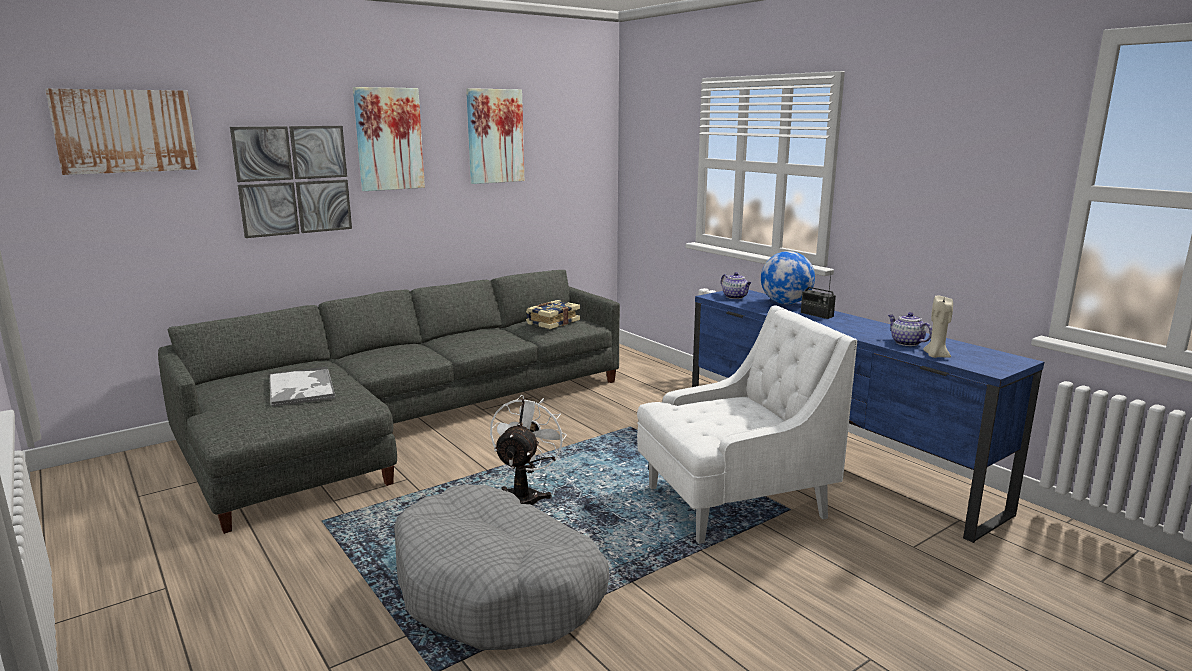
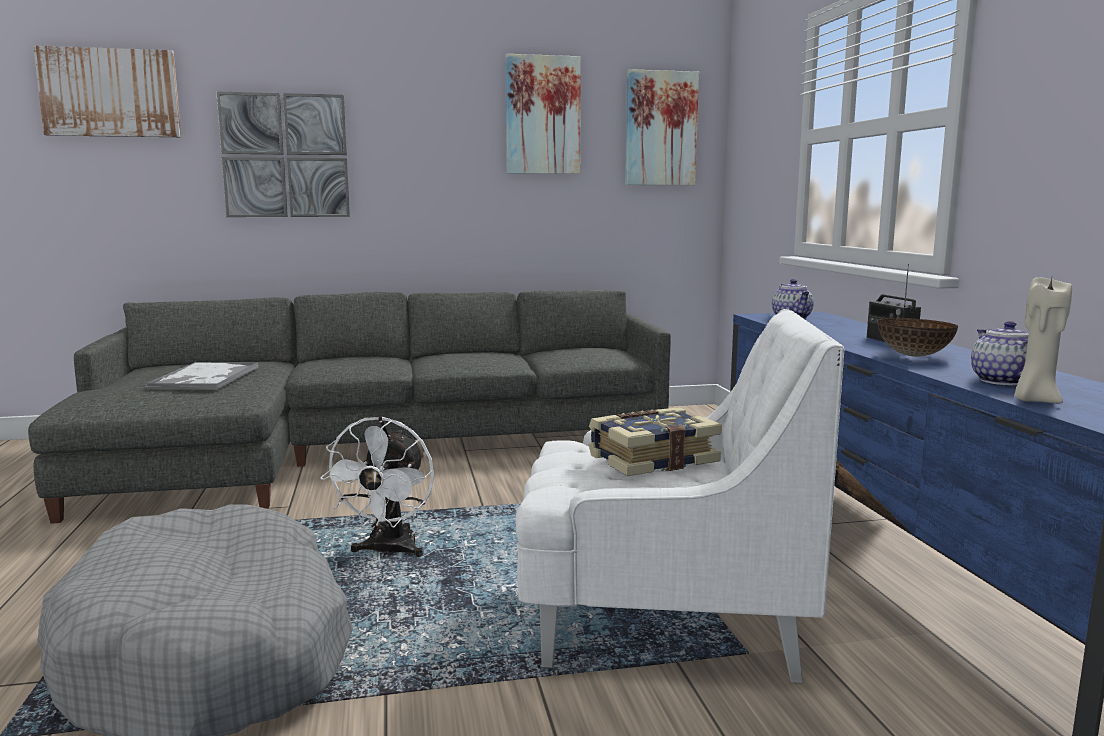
camera: 25 degrees right, 5 degrees down
picture [353,87,425,191] -> picture moved to [625,69,699,185]
white fan [490,395,567,505] -> white fan turned 150 degrees clockwise [320,416,434,557]
book [526,300,580,329] -> book moved to [589,407,722,477]
globe [761,251,815,304] -> none
none -> bowl [877,318,958,357]

